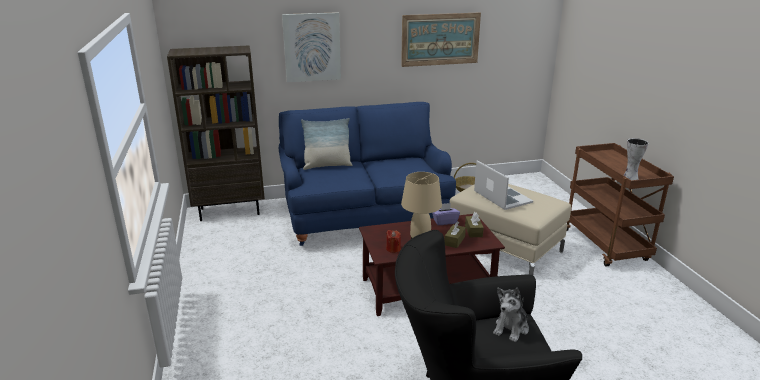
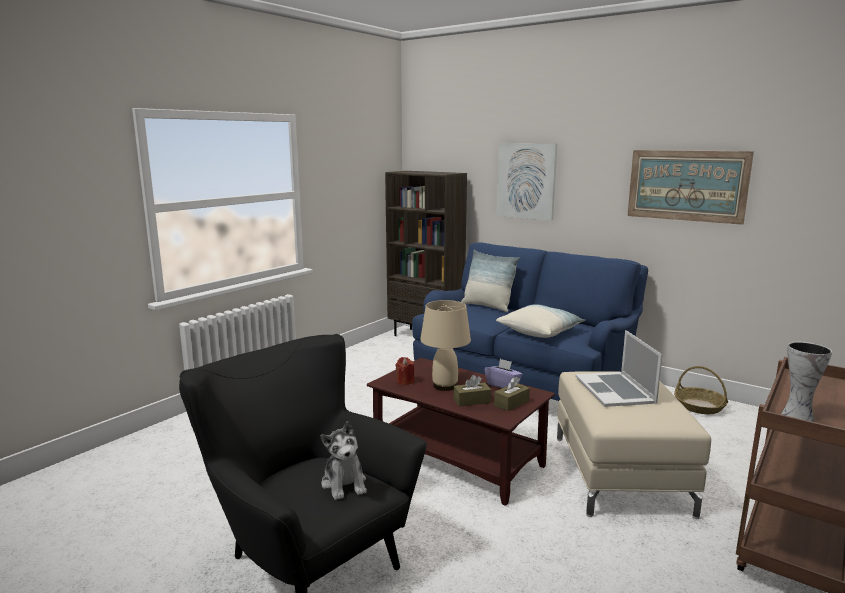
camera: 50 degrees right, 10 degrees down
laptop [474,160,533,210] -> laptop turned 150 degrees clockwise [575,330,663,407]
plush toy [493,287,529,342] -> plush toy turned 105 degrees counterclockwise [321,421,367,500]
none -> pillow [496,305,585,338]

